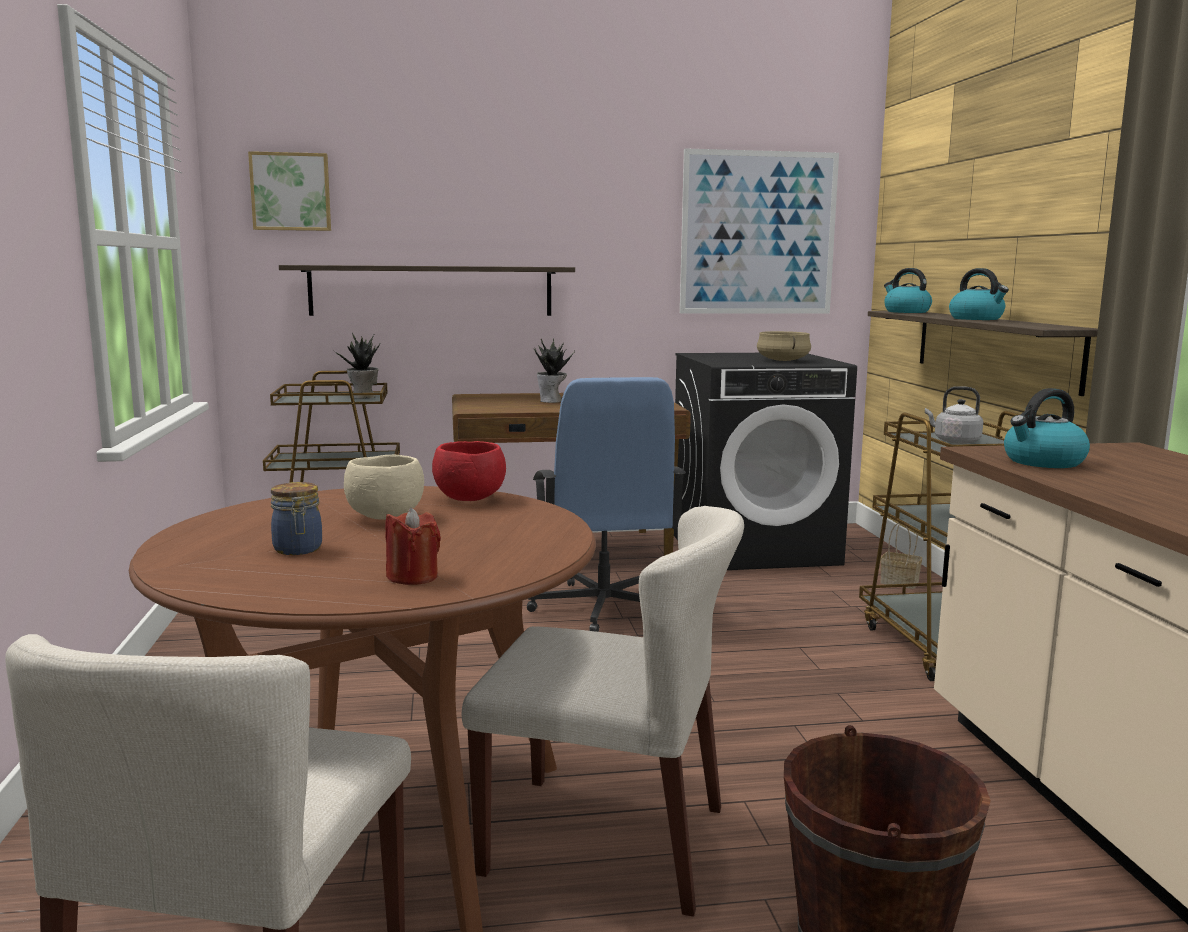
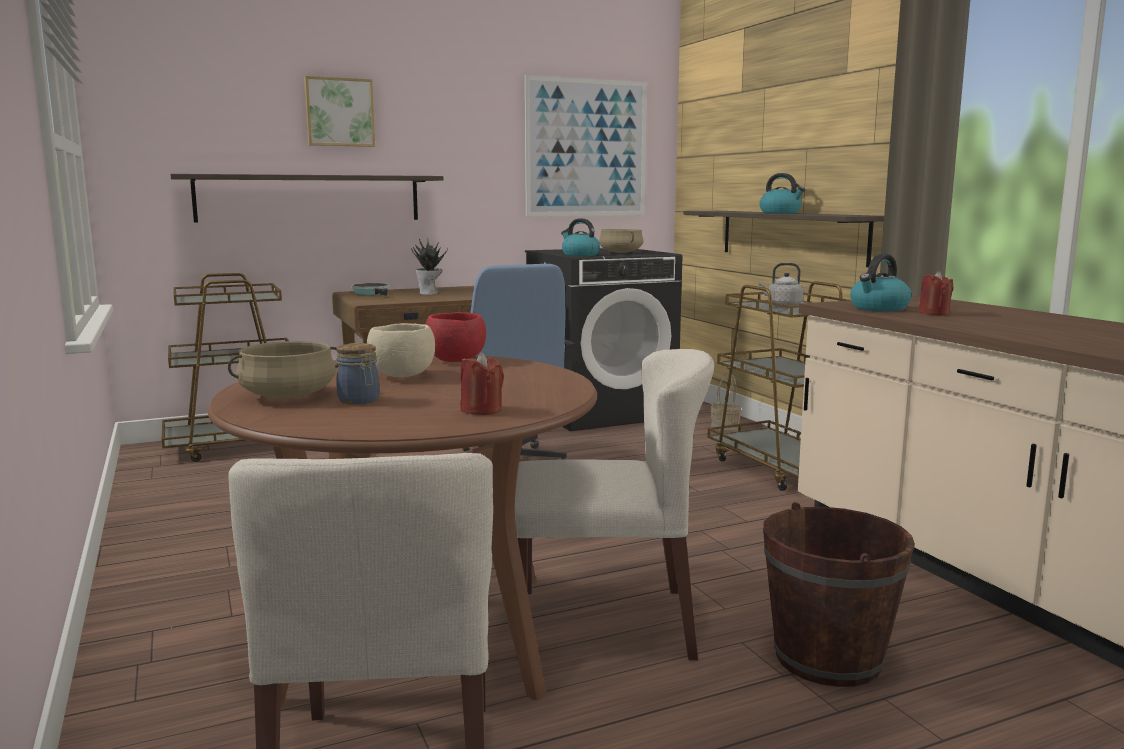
camera: 15 degrees left, 0 degrees up
picture [248,151,331,231] -> picture moved to [304,76,375,147]
potted plant [333,333,381,399] -> none
kettle [884,268,932,313] -> kettle moved to [561,218,600,256]
none -> beige cooking pot [228,341,339,398]
none -> frying pan [351,283,390,296]
none -> red candle [918,271,953,316]

